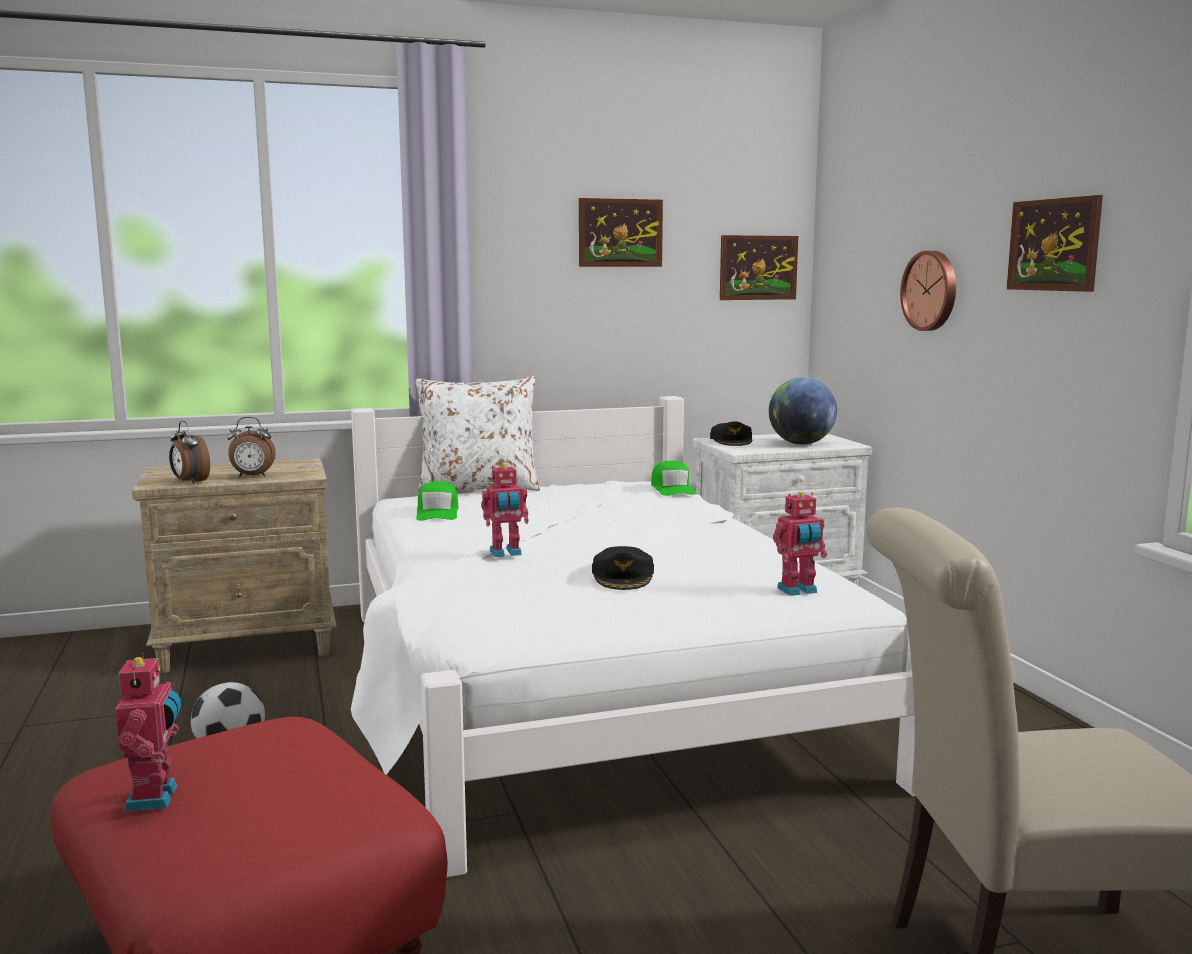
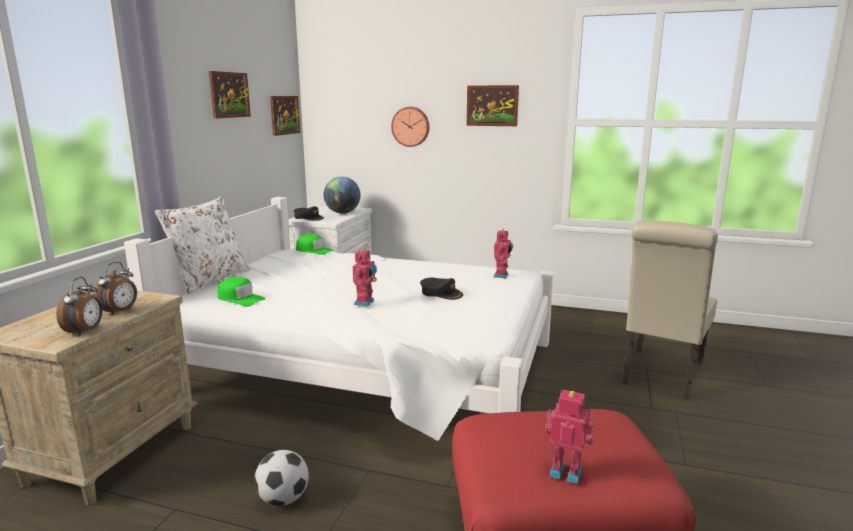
camera: 55 degrees left, 5 degrees up
alarm clock [169,421,210,485] -> alarm clock turned 75 degrees counterclockwise [56,277,103,336]

